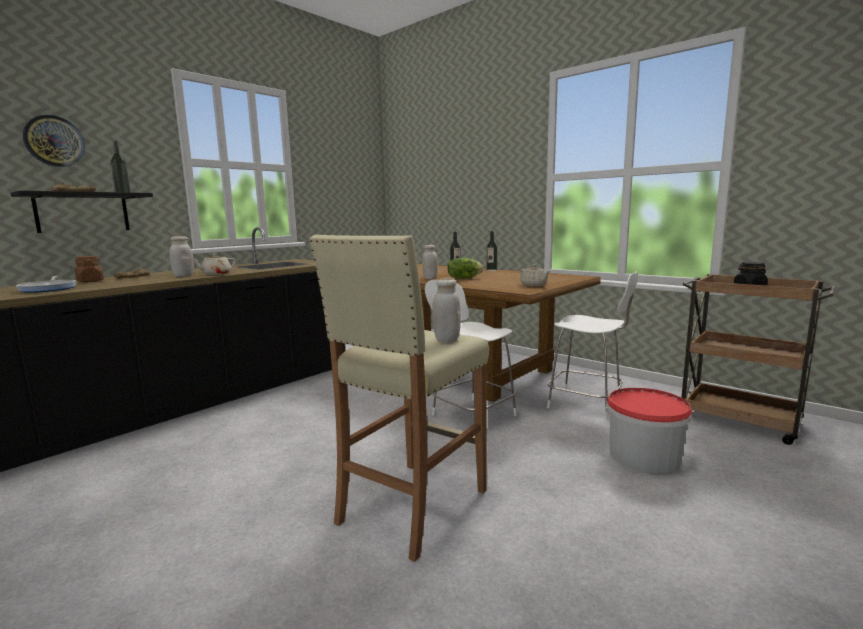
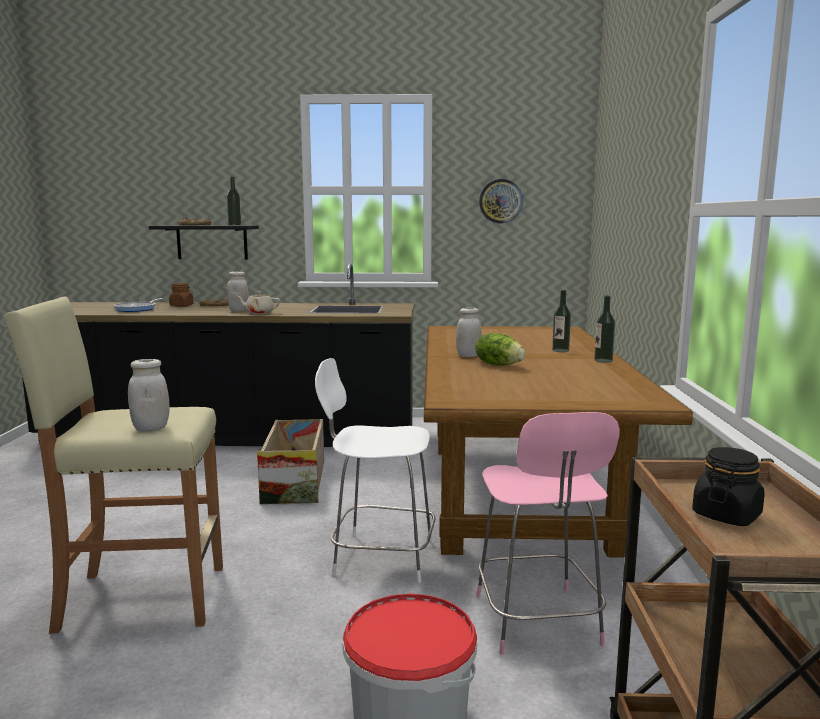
camera: 50 degrees right, 0 degrees up
wall clock [23,115,85,167] -> wall clock moved to [479,179,523,223]
beige teapot [520,265,550,286] -> none
white chair [547,271,638,420] -> pink chair [476,412,620,655]
none -> crate [257,419,324,504]

